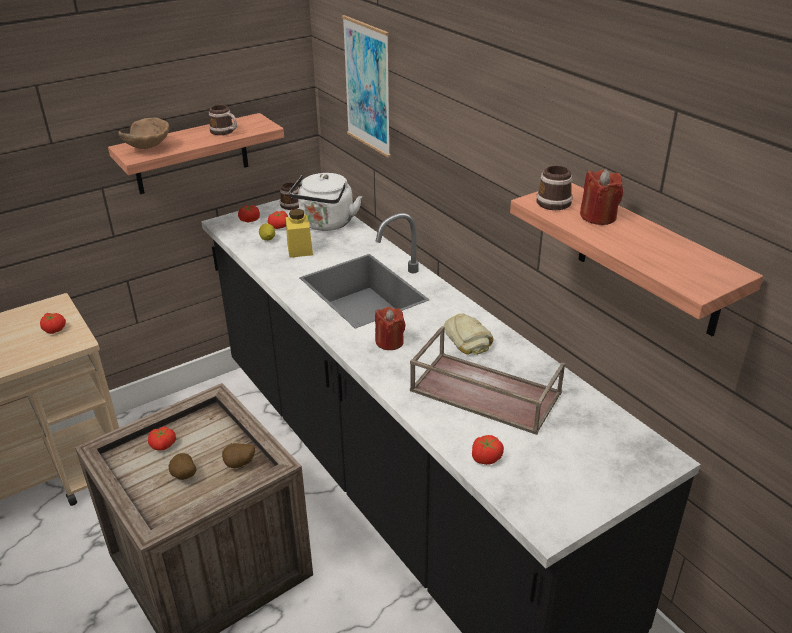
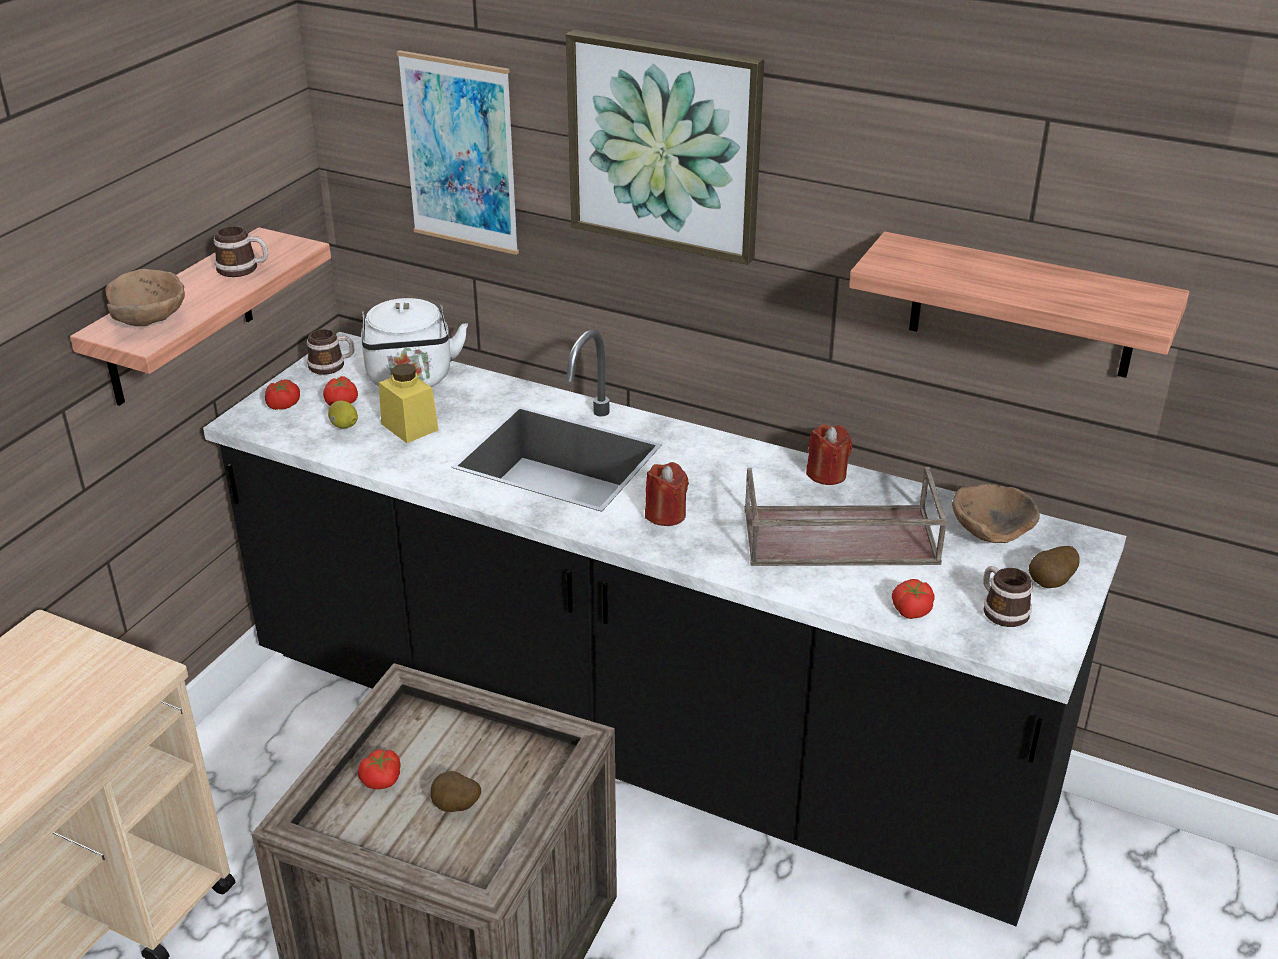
camera: 30 degrees left, 0 degrees up
tomato [40,313,66,334] -> none
potato [222,443,255,468] -> potato moved to [1029,546,1079,588]
bread [444,313,493,355] -> none
mug [536,166,573,210] -> mug moved to [983,566,1033,627]
red candle [580,169,623,225] -> red candle moved to [806,424,852,485]
none -> picture [566,30,764,265]
none -> brown bowl [952,484,1040,543]

